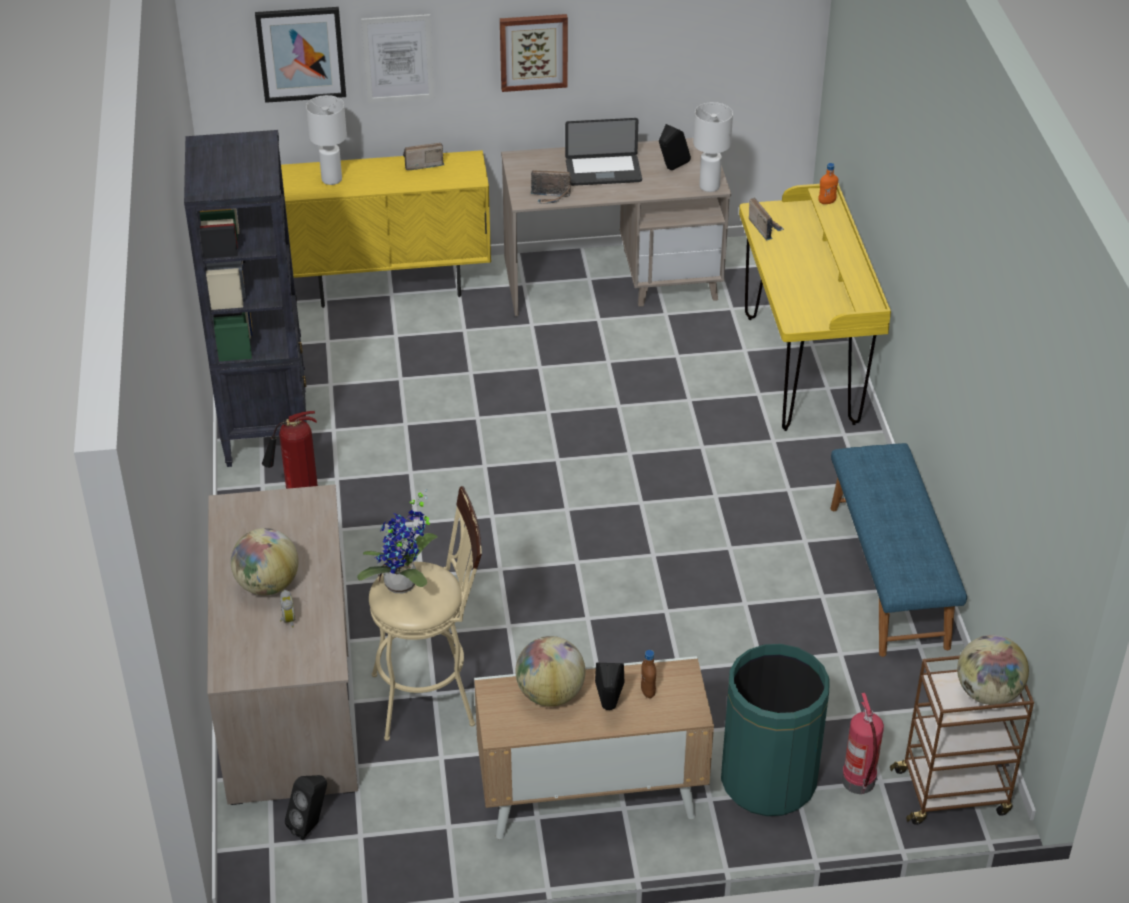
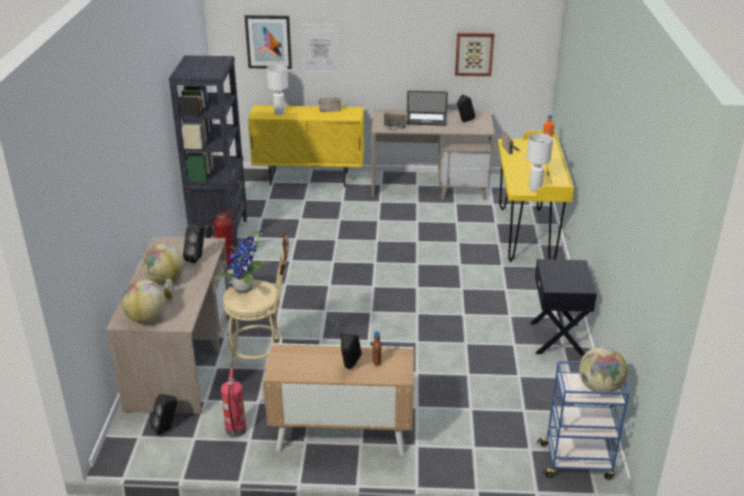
camera: 10 degrees right, 10 degrees down
picture [500,14,568,92] -> picture moved to [455,33,494,76]
globe [515,636,585,707] -> globe moved to [121,280,166,323]
white table lamp [693,102,733,192] -> white table lamp moved to [526,133,553,191]
green trash can [721,644,830,816] -> none
blue bench [830,443,967,657] -> black nightstand [530,259,597,356]
fire extinguisher [842,693,884,794] -> fire extinguisher moved to [221,367,247,437]
brown cart [890,655,1034,825] -> blue cart [537,361,629,480]
none -> black speaker [183,223,205,263]

